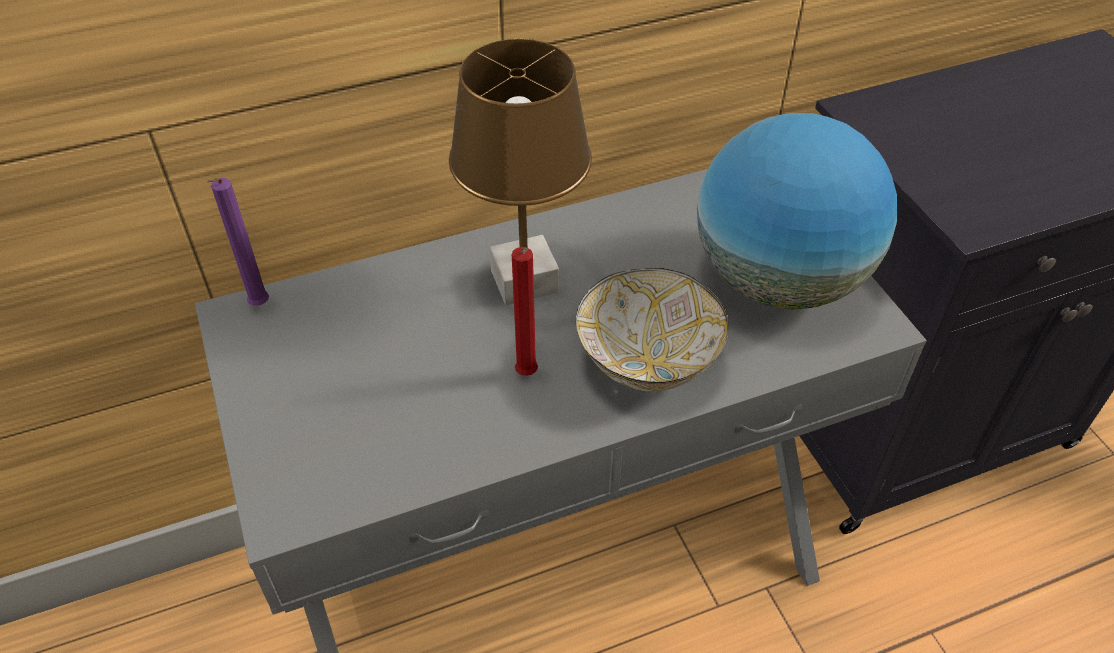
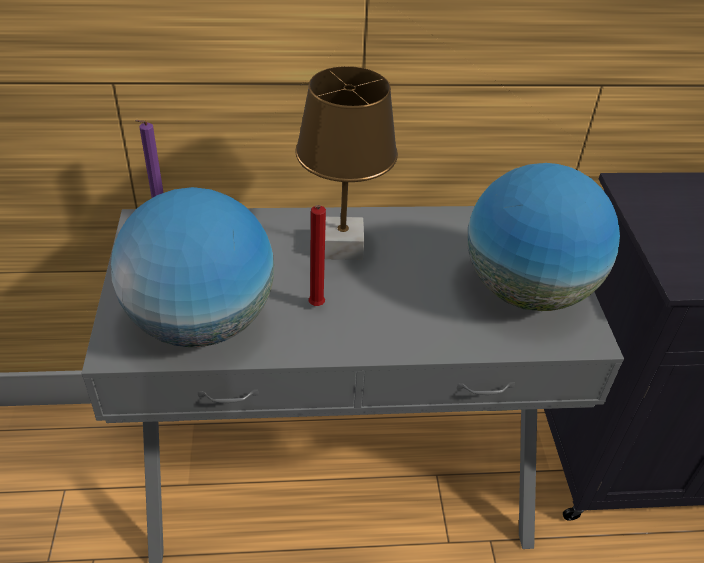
camera: 15 degrees right, 5 degrees down
bowl [576,267,728,391] -> none
none -> globe [111,187,274,347]

